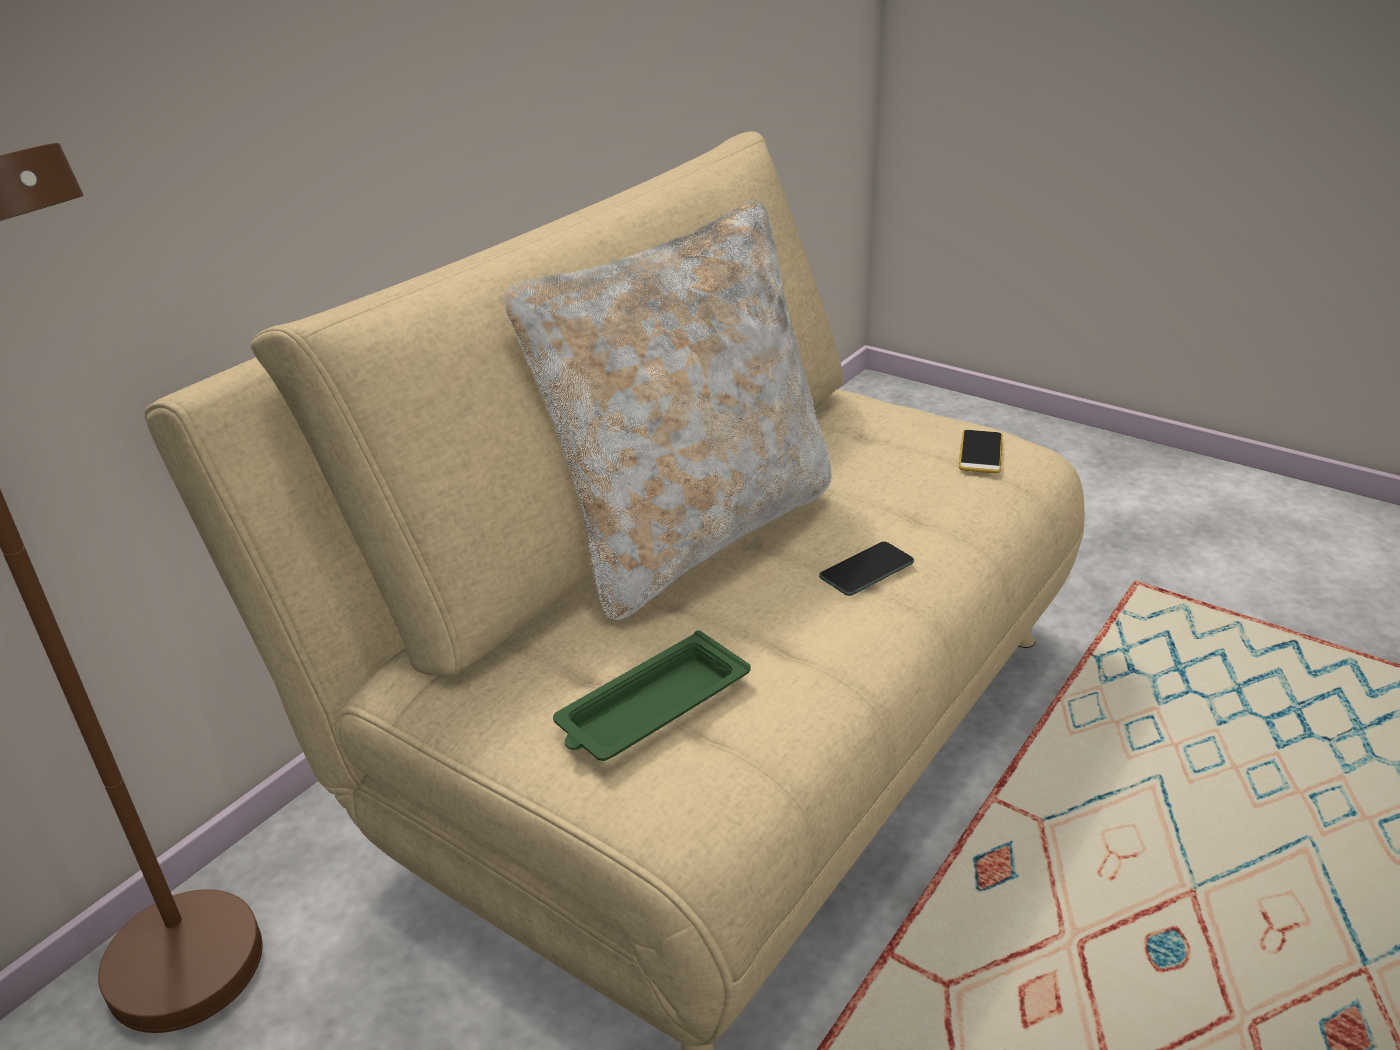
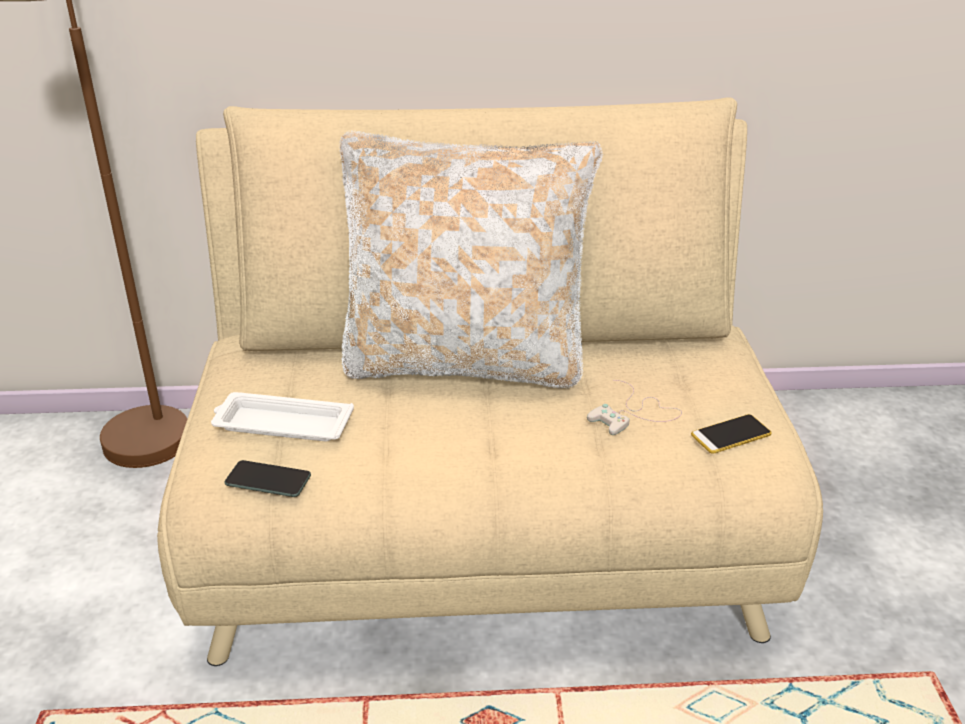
camera: 50 degrees right, 0 degrees up
green tray [553,631,750,761] -> white tray [211,392,354,441]
phone [819,542,914,596] -> phone moved to [224,460,311,497]
none -> white game controller [587,380,682,435]

